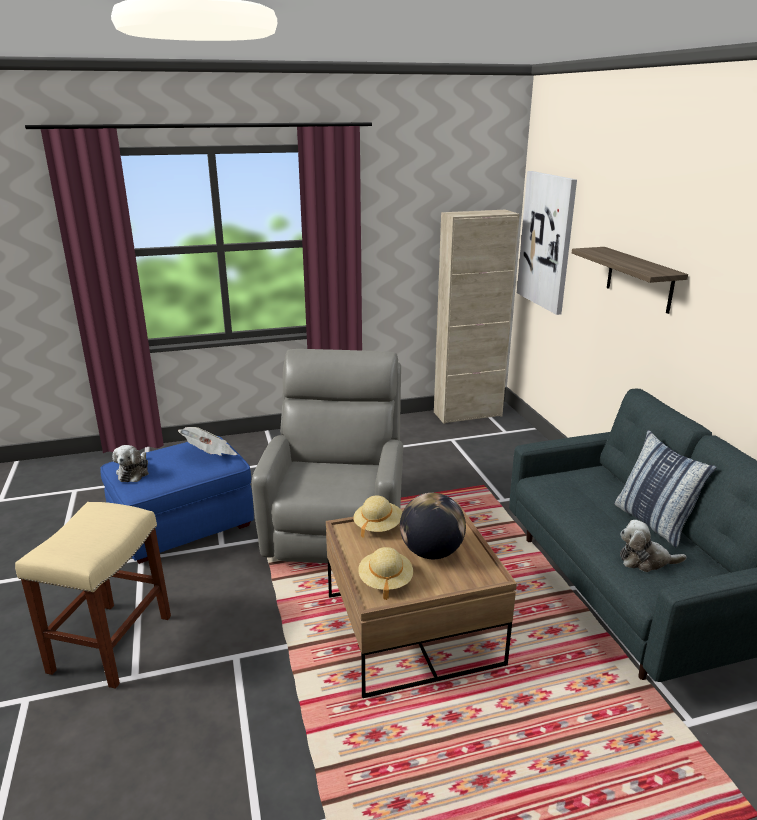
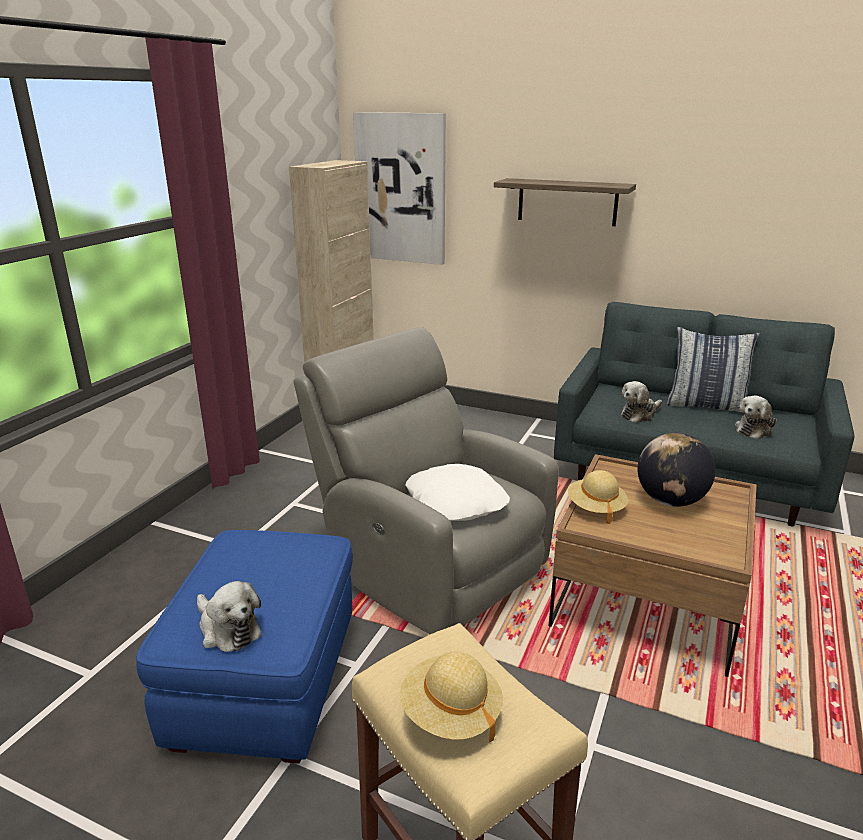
camera: 50 degrees left, 0 degrees up
newspaper [178,427,237,456] -> none
beige hat [358,547,413,600] -> beige hat moved to [400,651,503,742]
none -> white pillow [405,464,510,521]
none -> plush toy [621,381,662,423]

